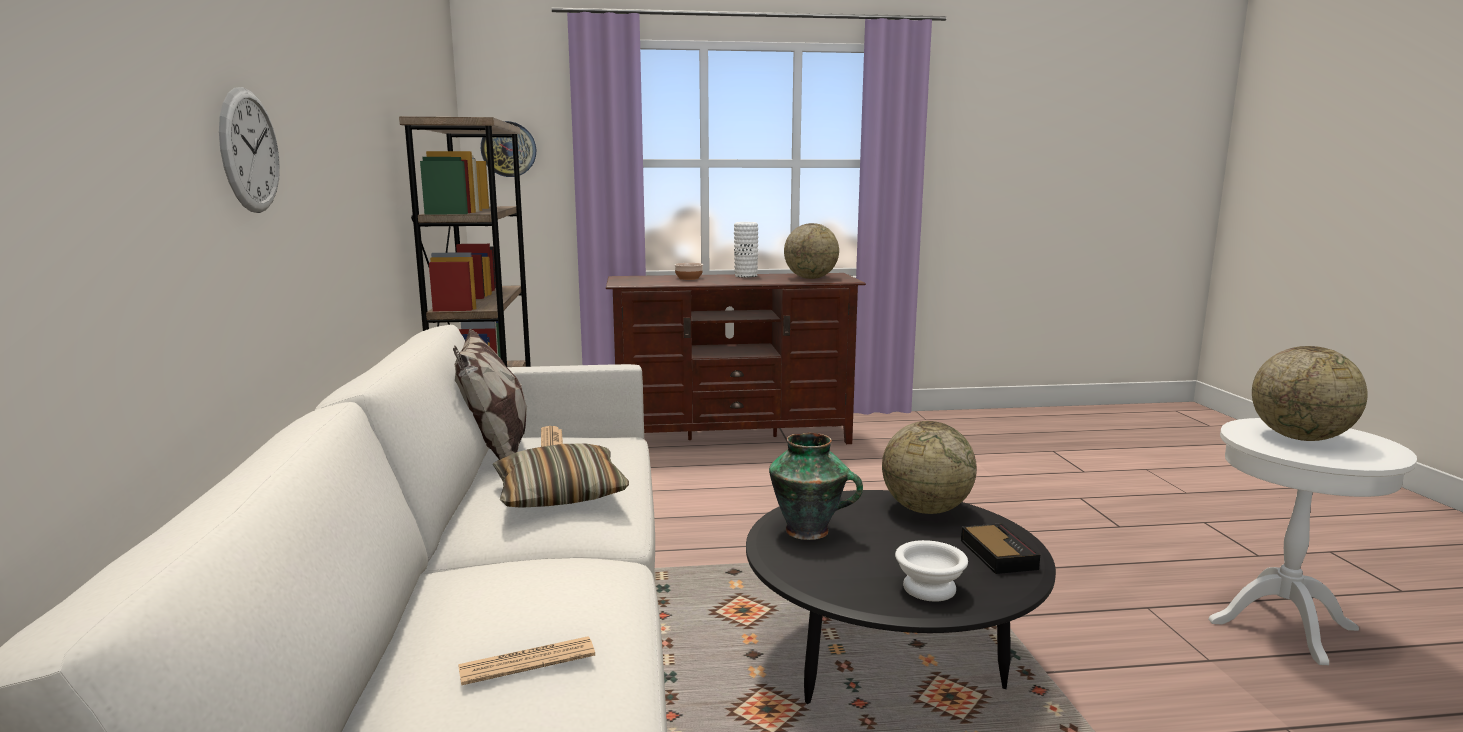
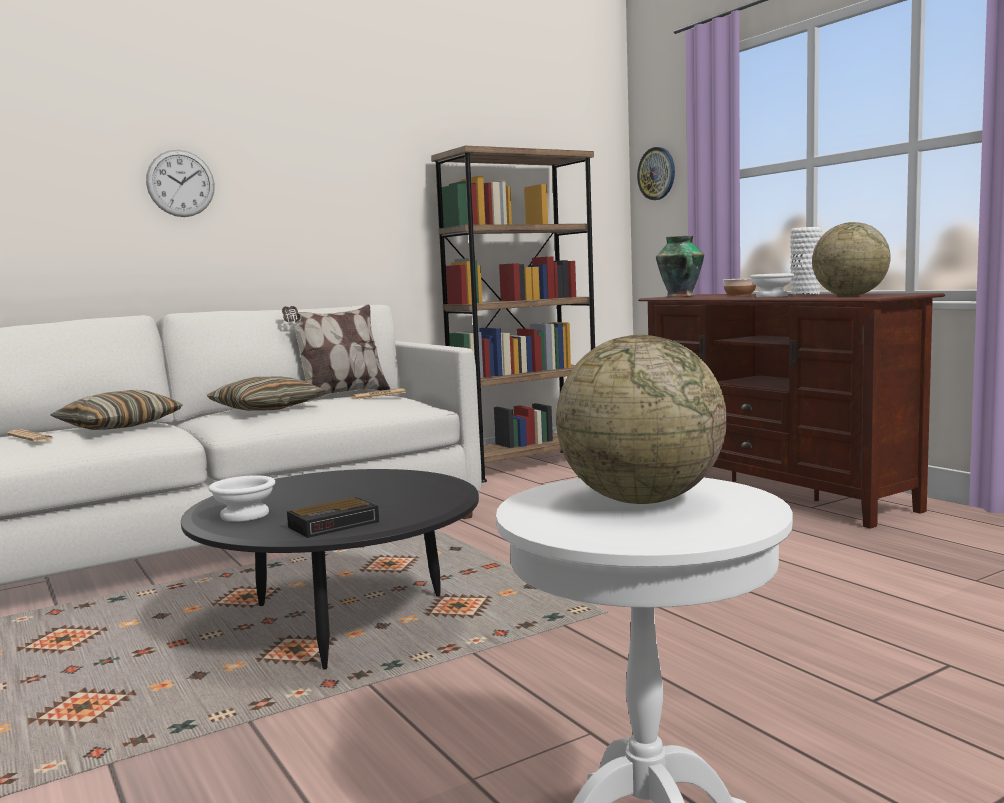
camera: 65 degrees right, 5 degrees down
vase [769,433,863,540] -> vase moved to [656,236,704,297]
globe [882,421,977,514] -> none
none -> pillow [50,390,183,430]
none -> white bowl [750,273,794,297]

